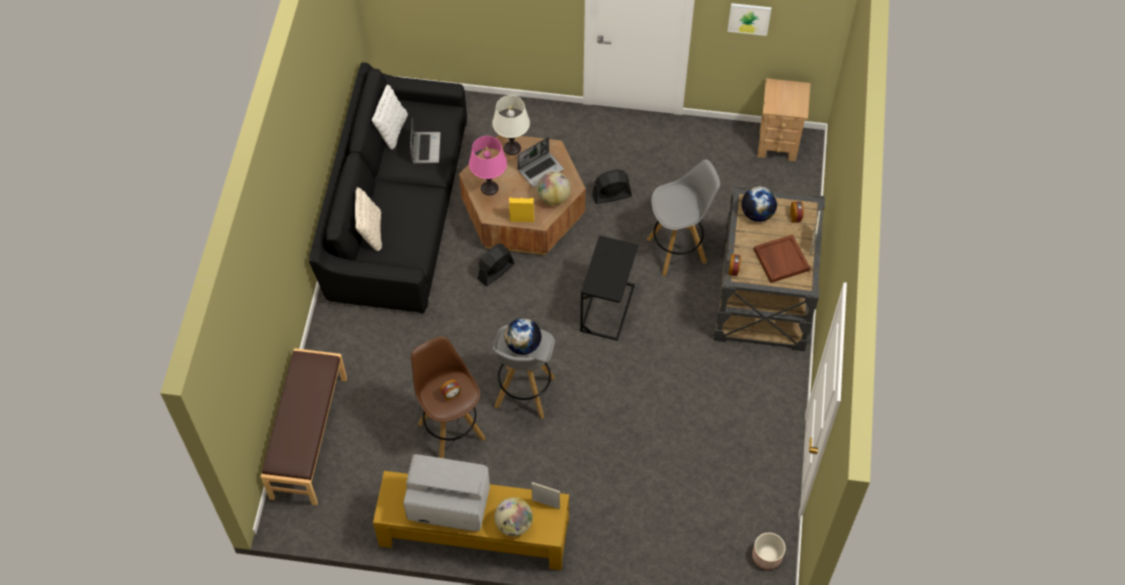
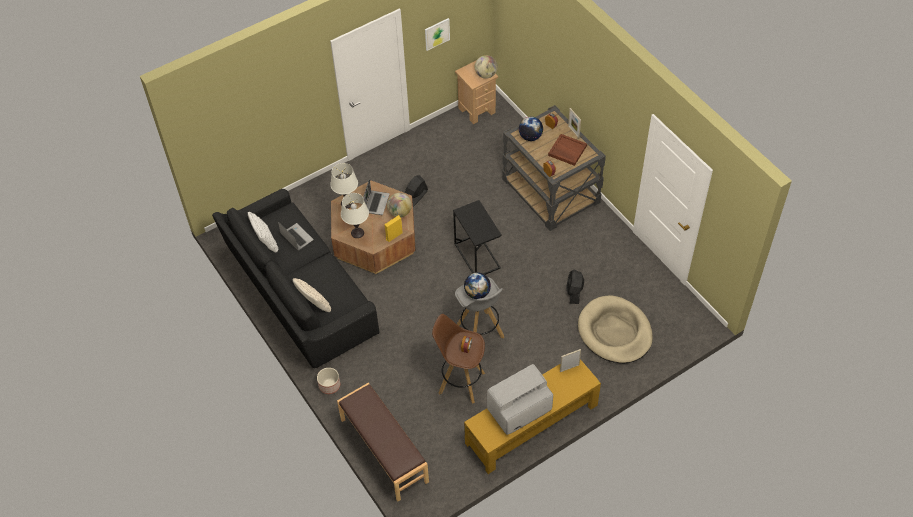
camera: 40 degrees left, 5 degrees down
pink table lamp [469,136,507,196] -> white table lamp [341,193,369,238]
black fan [478,243,514,286] -> black fan moved to [567,270,584,304]
globe [494,497,533,536] -> globe moved to [475,55,498,79]
grey stool [646,159,720,276] -> none
planter [752,533,786,570] -> planter moved to [317,368,340,394]
none -> beige dog bed [578,295,653,363]

